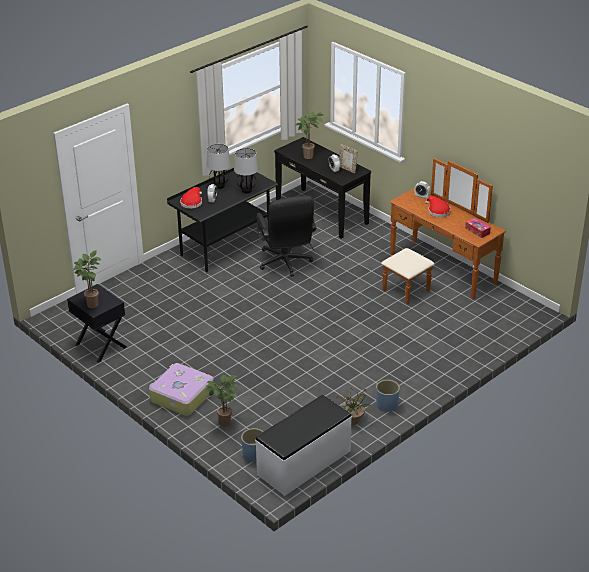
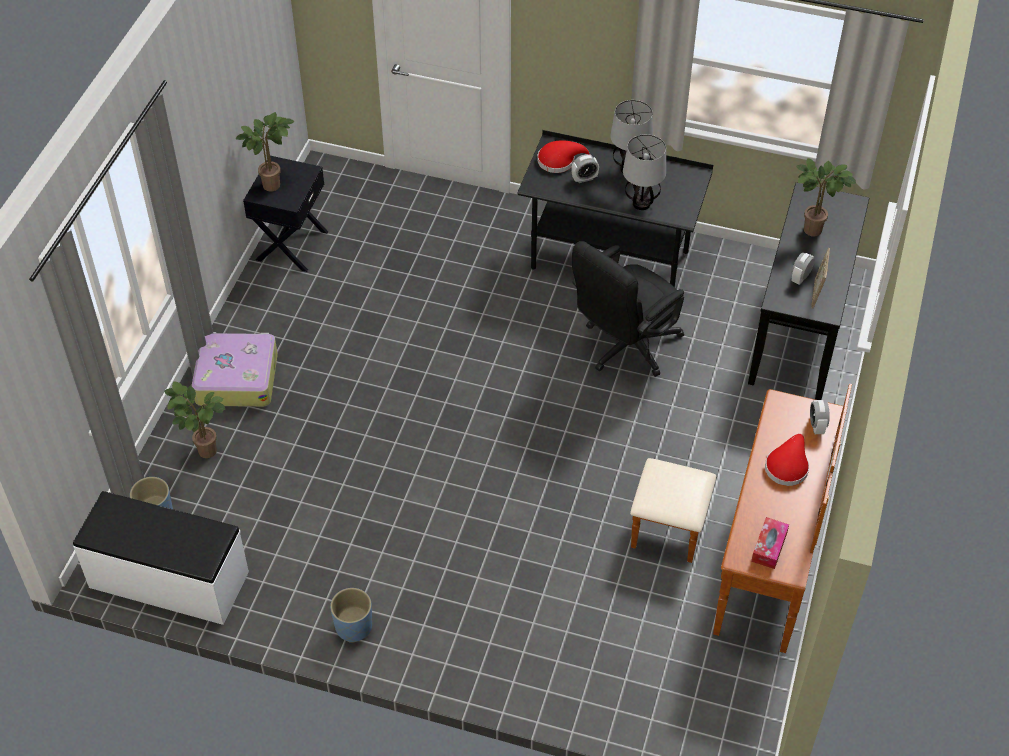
camera: 60 degrees right, 15 degrees up
potted plant [336,387,372,425] -> none

